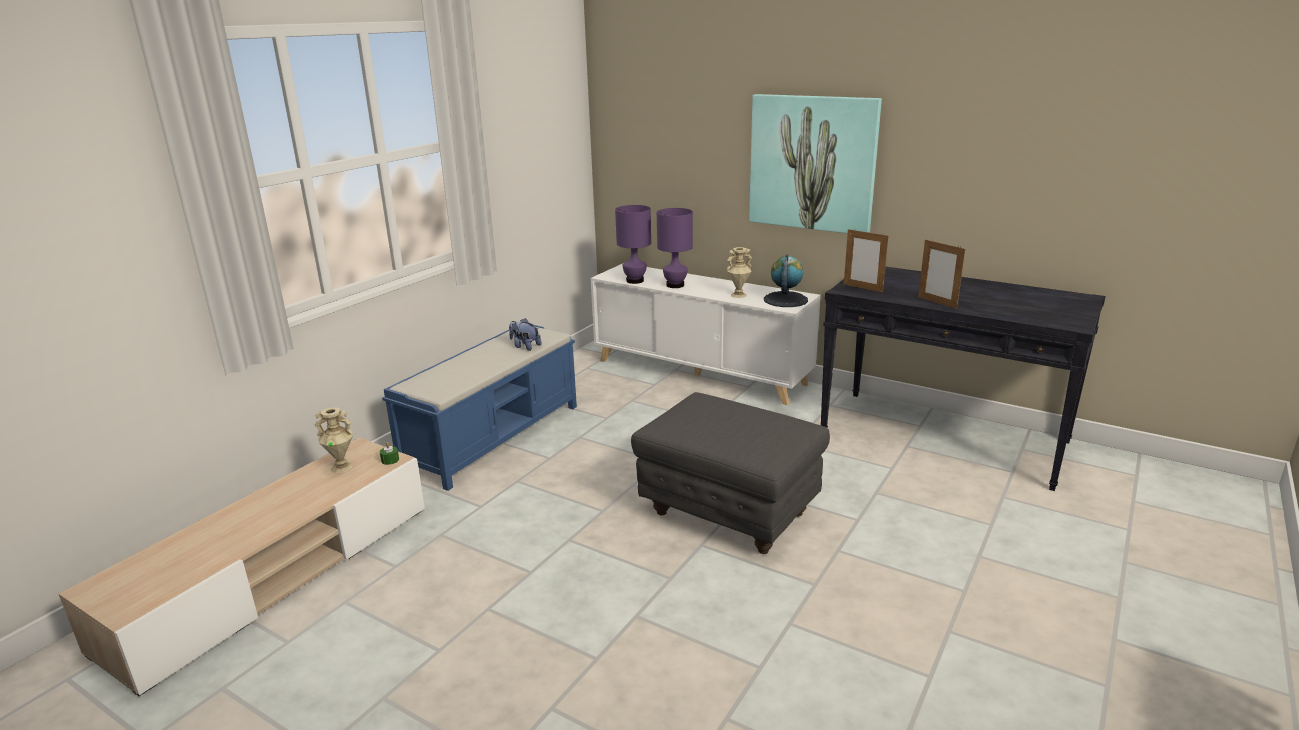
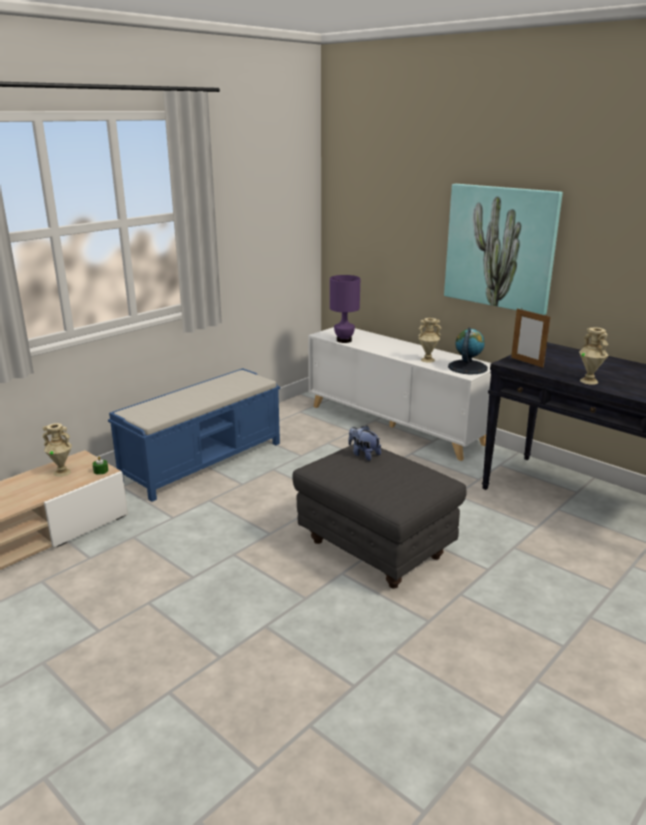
camera: 10 degrees right, 0 degrees up
plush toy [509,318,541,351] -> plush toy moved to [348,426,381,461]
purple table lamp [657,208,693,288] -> none
picture frame [918,240,965,309] -> beige vase [579,327,608,385]

